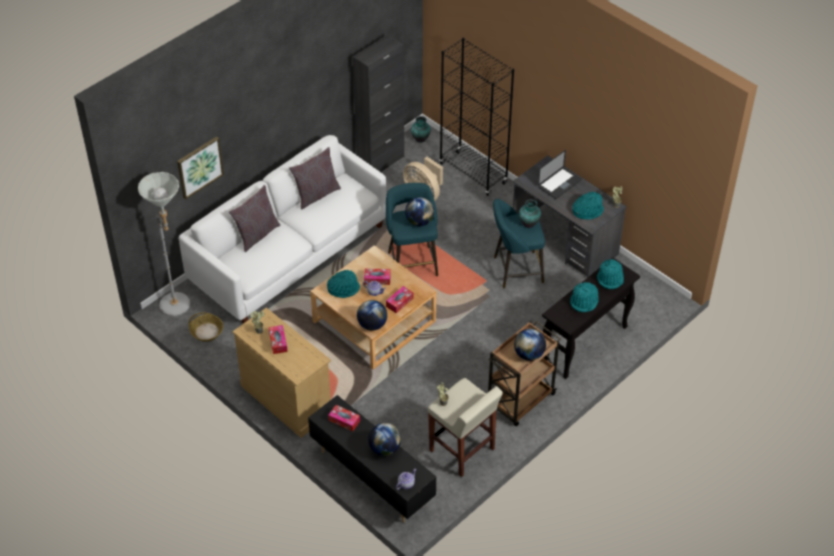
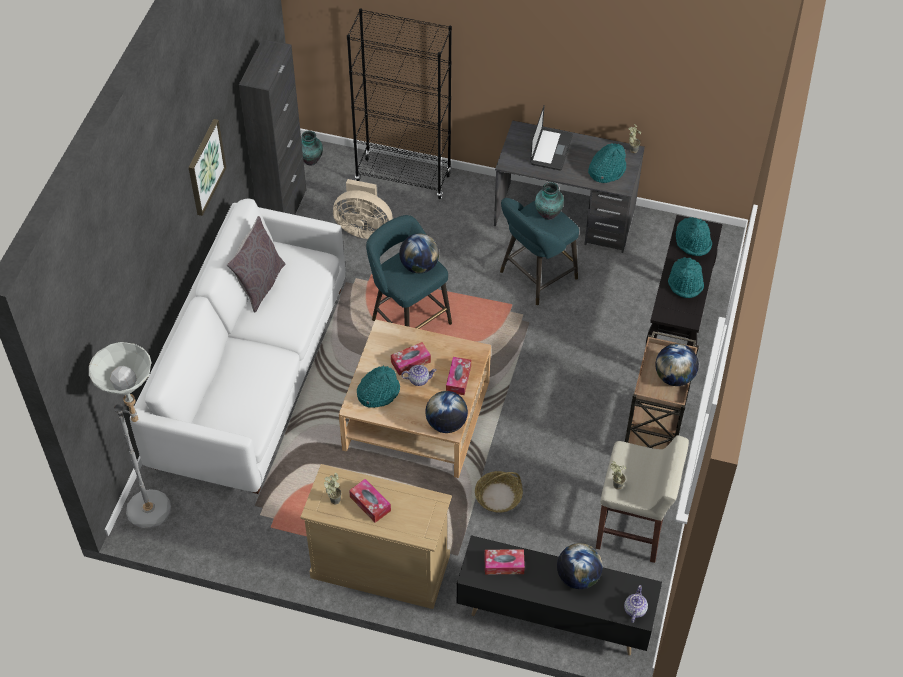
camera: 30 degrees left, 5 degrees up
picture [177,136,224,200] -> picture moved to [188,119,226,216]
basket [189,313,223,342] -> basket moved to [475,471,523,513]
grey pillow [229,185,280,252] -> none

